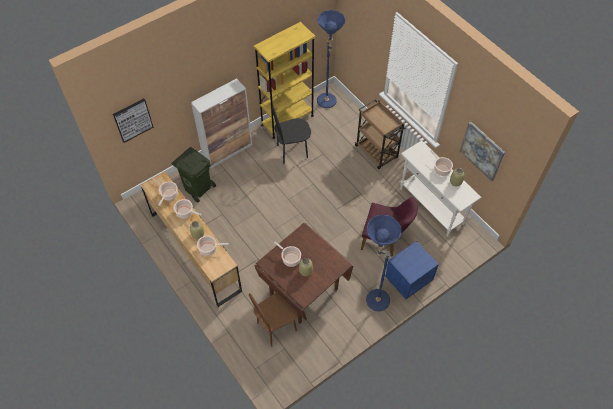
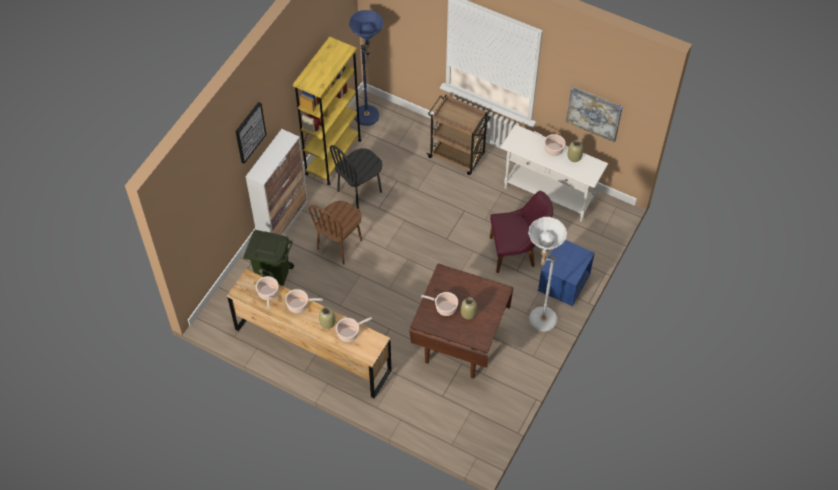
camera: 25 degrees left, 0 degrees up
picture [113,99,153,143] -> picture moved to [236,102,266,164]
brown chair [249,293,298,347] -> brown chair moved to [308,201,362,264]
blue floor lamp [366,215,402,311] -> white floor lamp [528,217,567,332]

